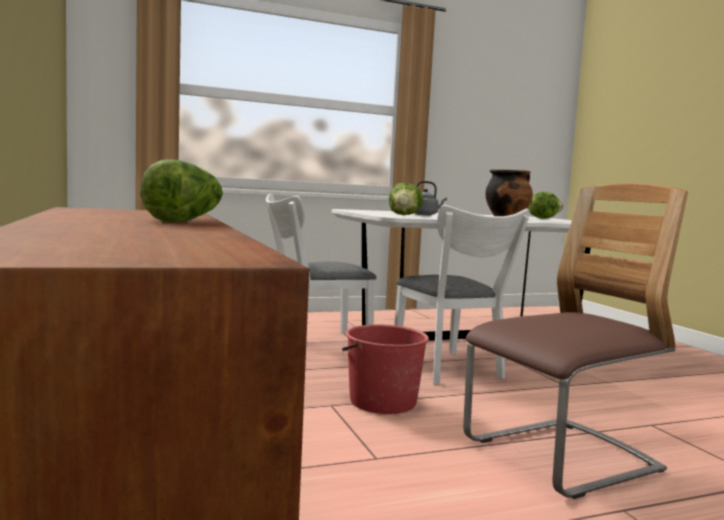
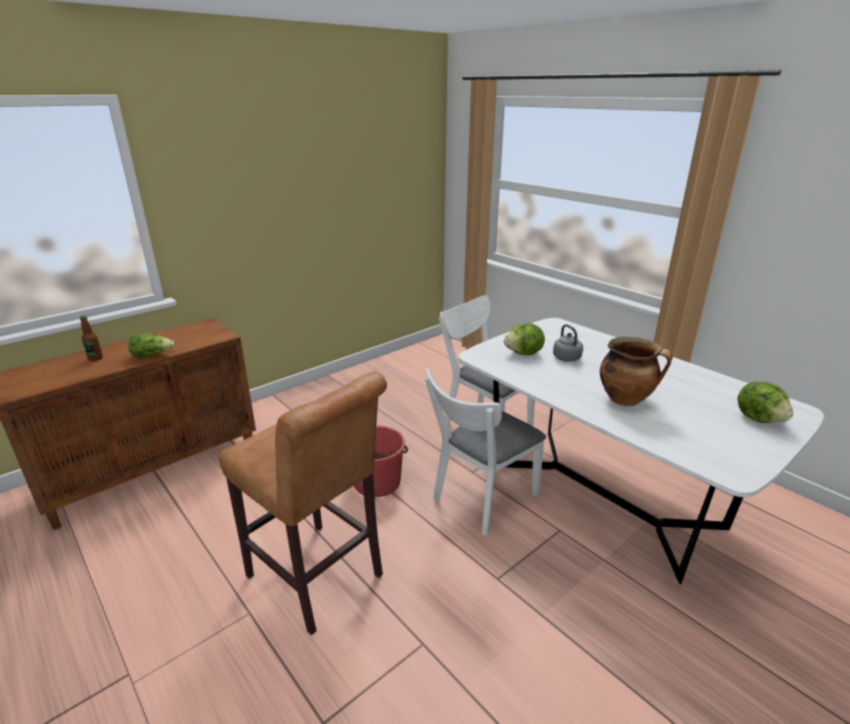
camera: 70 degrees right, 20 degrees up
chair [463,183,688,499] -> brown stool [219,372,387,635]
none -> bottle [80,315,103,361]

